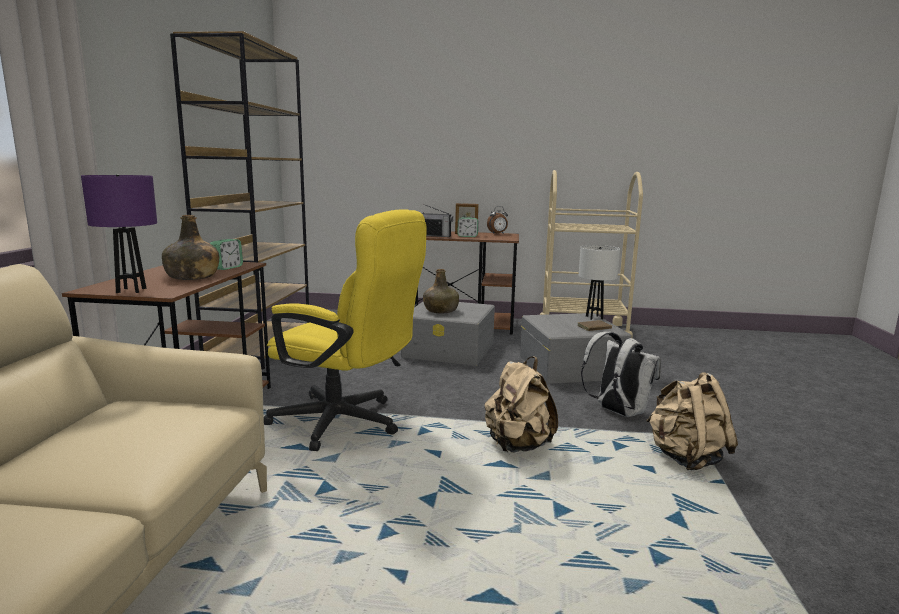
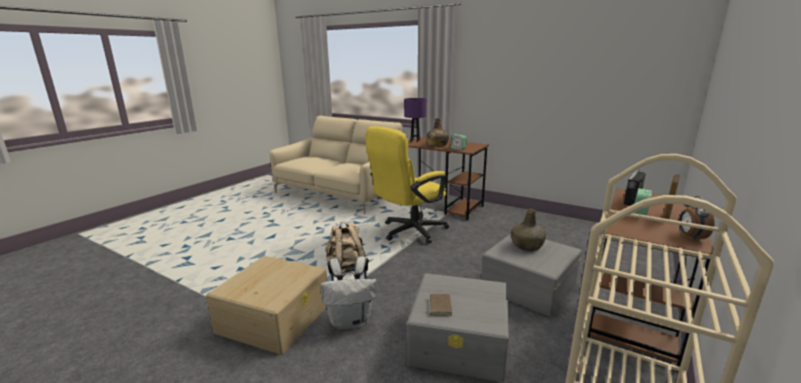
camera: 115 degrees right, 5 degrees up
brown bookcase [170,31,309,370] -> none
white table lamp [579,245,620,320] -> none
beige backpack [646,373,738,470] -> beige storage box [206,256,327,355]

